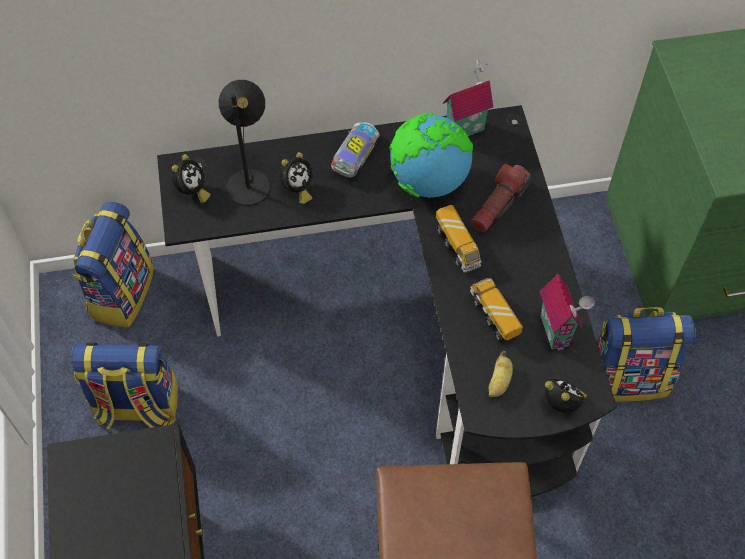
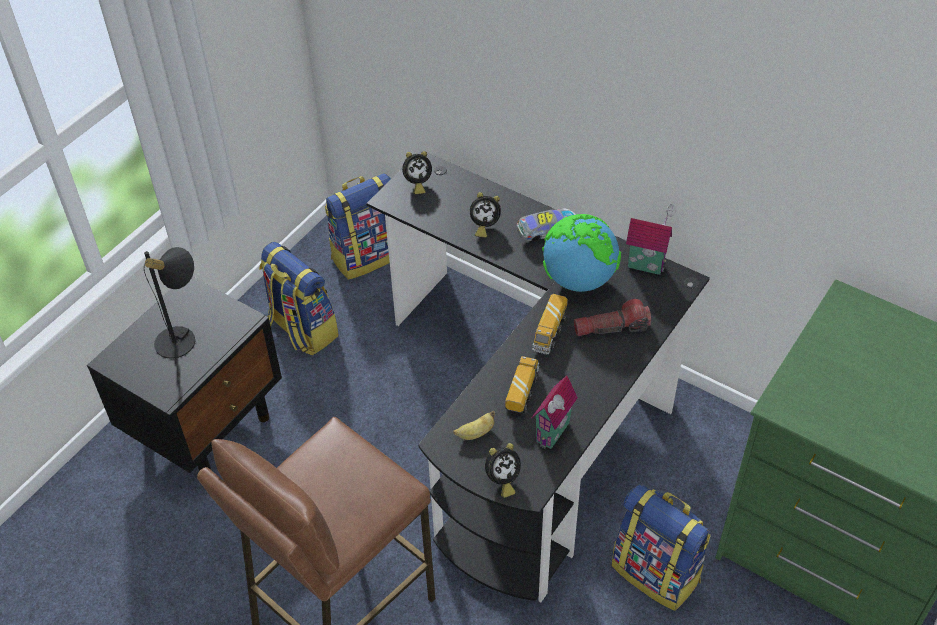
camera: 45 degrees right, 10 degrees down
black table lamp [219,80,270,206] -> black table lamp moved to [144,247,195,359]
alarm clock [545,377,587,413] -> alarm clock turned 60 degrees clockwise [485,443,521,498]

